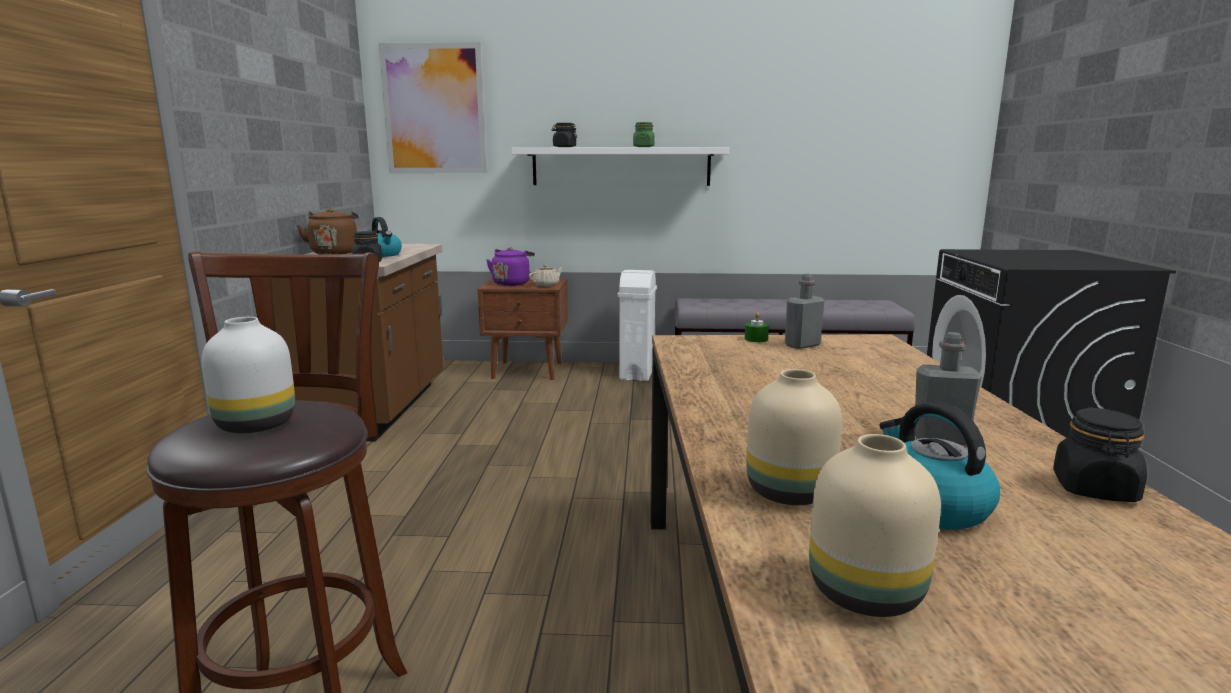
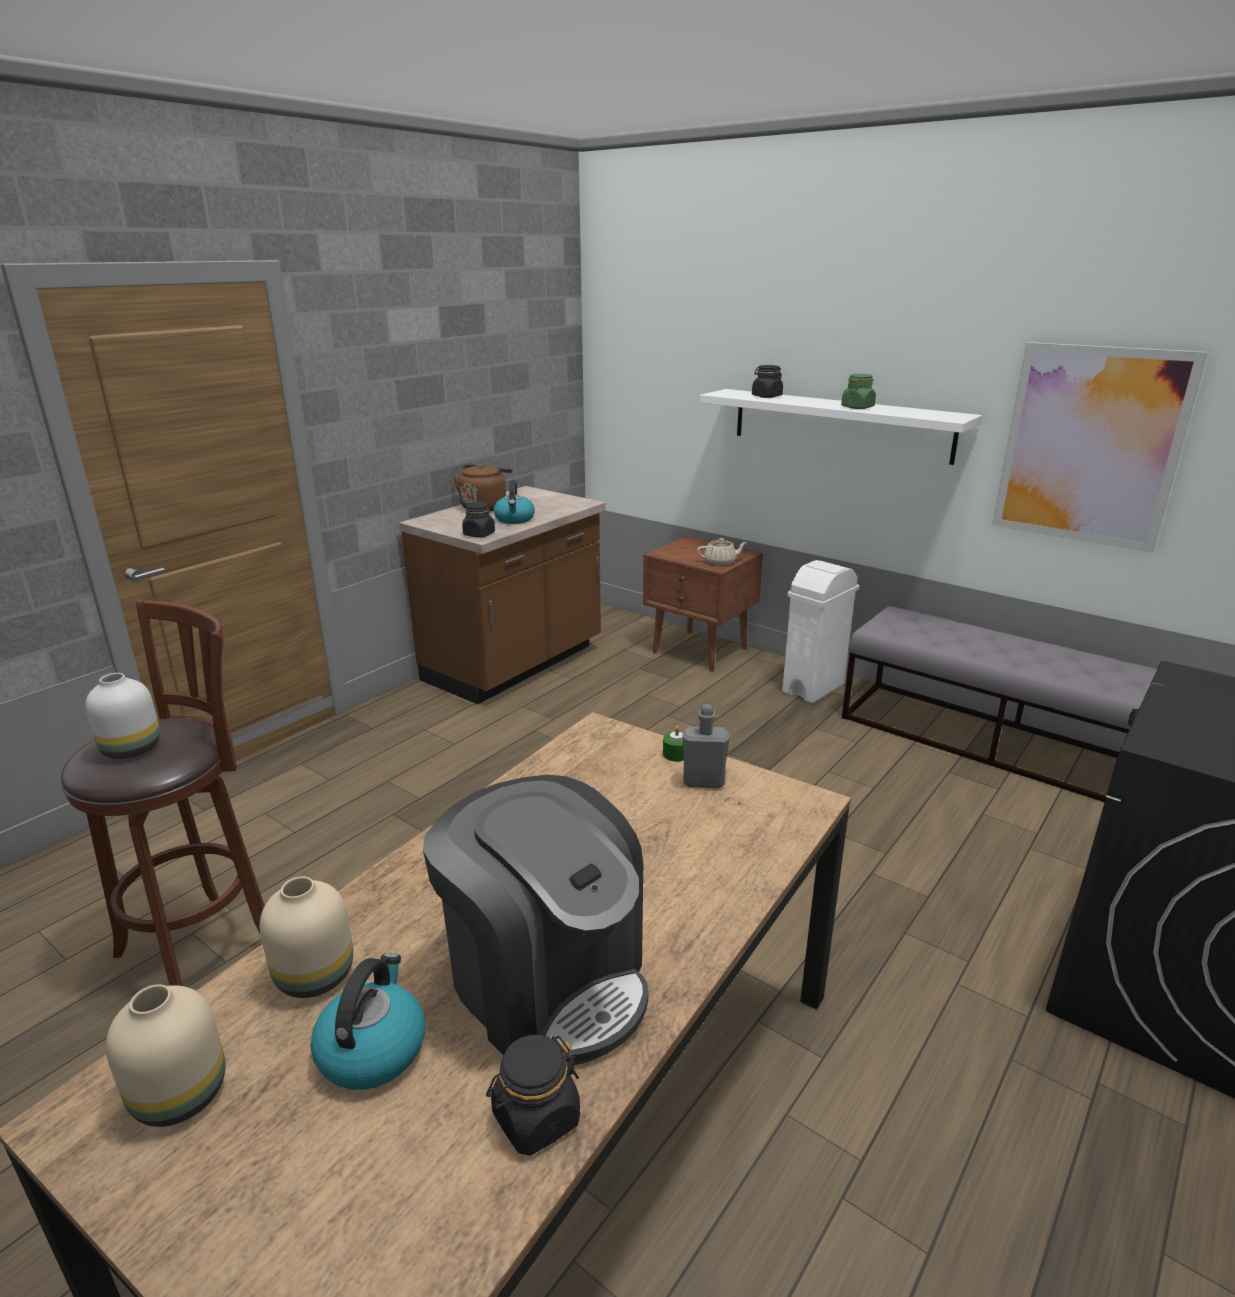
camera: 35 degrees right, 10 degrees up
picture [379,42,487,173] -> picture moved to [992,342,1208,553]
purple kettle [486,247,535,286] -> none
grey bottle [915,332,982,445] -> coffee machine [423,774,648,1066]

